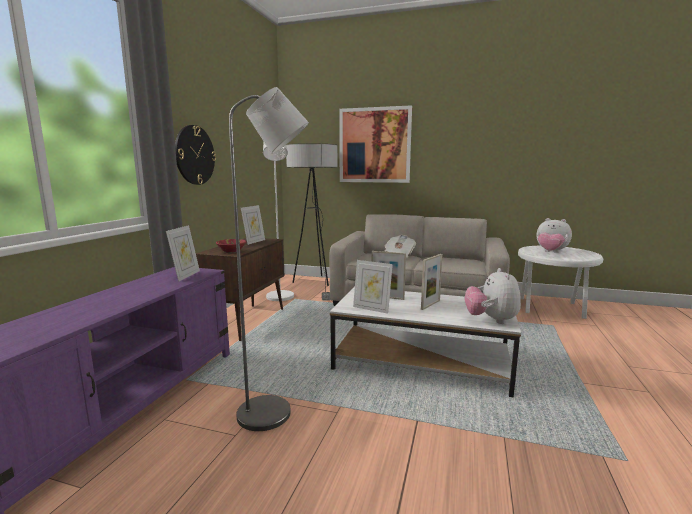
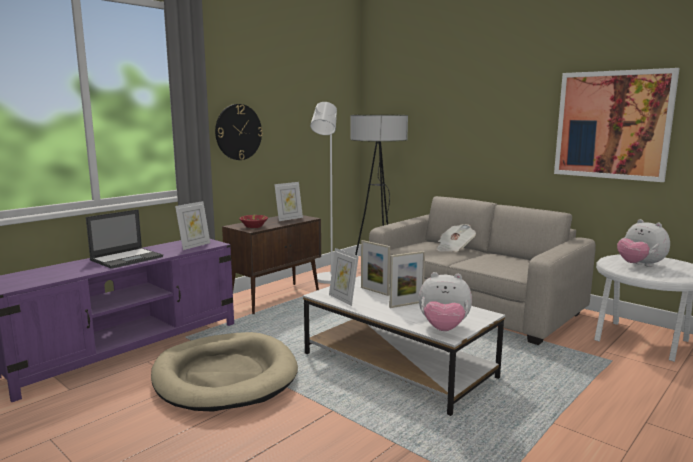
camera: 25 degrees right, 0 degrees up
grey floor lamp [229,87,309,431] -> beige dog bed [151,332,298,412]
picture [339,105,412,183] -> picture moved to [554,68,680,182]
plush toy [464,268,521,324] -> plush toy turned 105 degrees counterclockwise [419,272,472,331]
none -> laptop [86,209,163,269]

